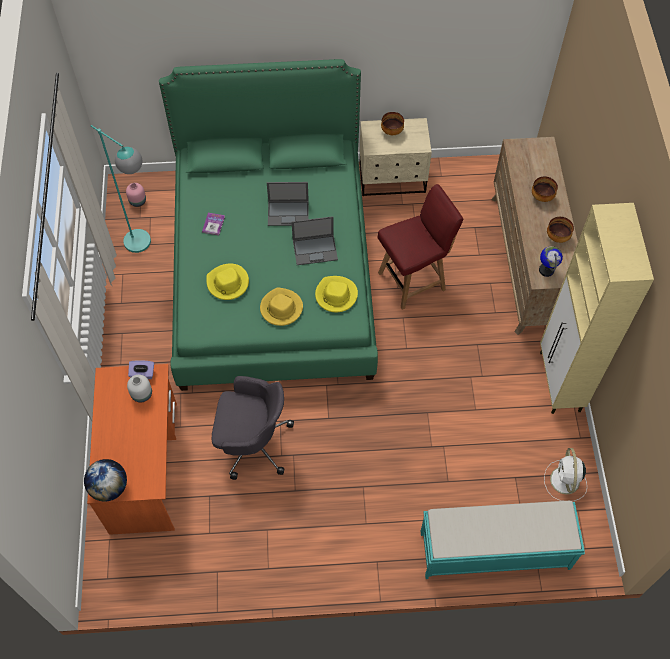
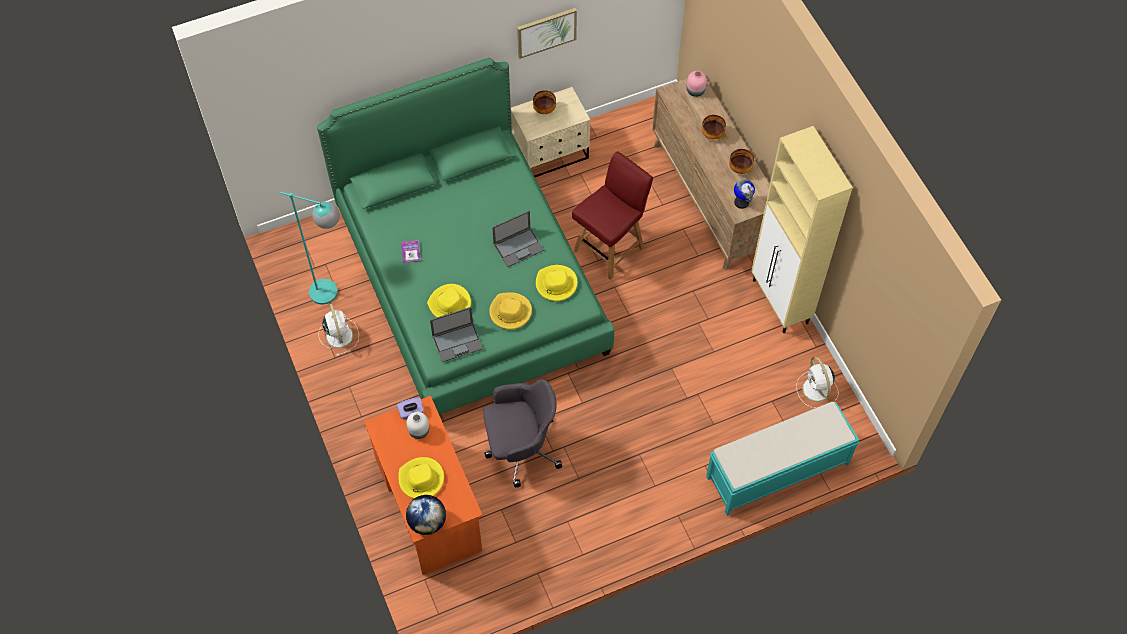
camera: 20 degrees left, 0 degrees up
pink vase [126,183,146,207] -> pink vase moved to [687,71,707,97]
laptop [267,182,309,226] -> laptop moved to [430,307,483,362]
none -> white fan [318,303,359,356]
none -> yellow hat [398,457,444,499]
none -> picture [517,8,577,59]

